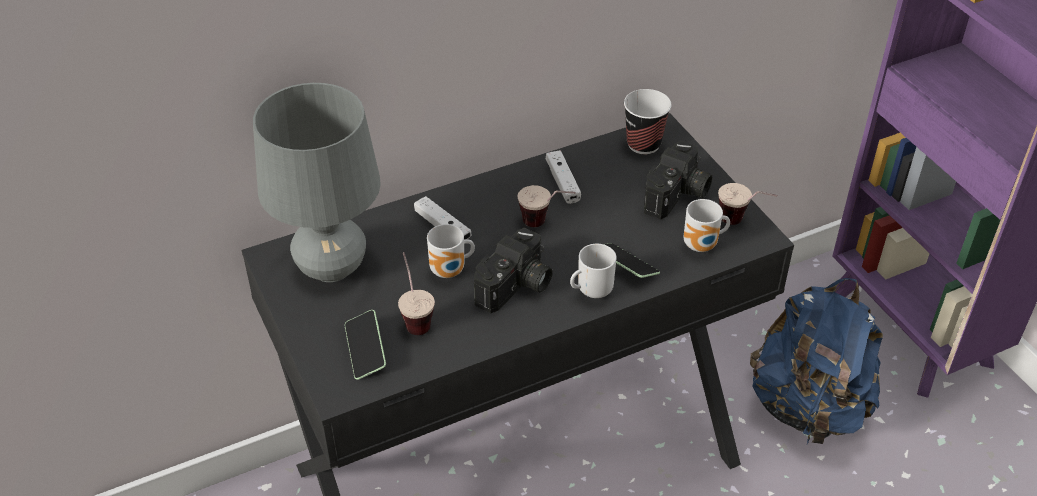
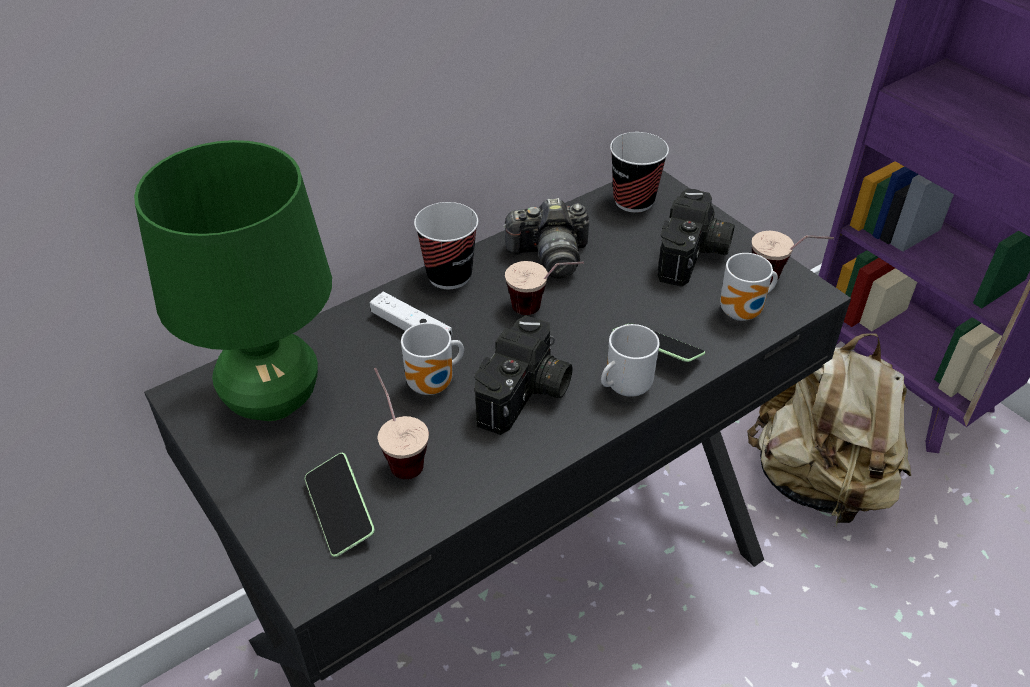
camera: 10 degrees left, 0 degrees up
grey table lamp [253,83,381,282] -> green table lamp [134,140,332,421]
white game controller [546,150,581,204] -> camera [503,198,589,278]
blue backpack [750,278,883,444] -> beige backpack [747,333,911,526]
none -> cup [414,202,478,289]

